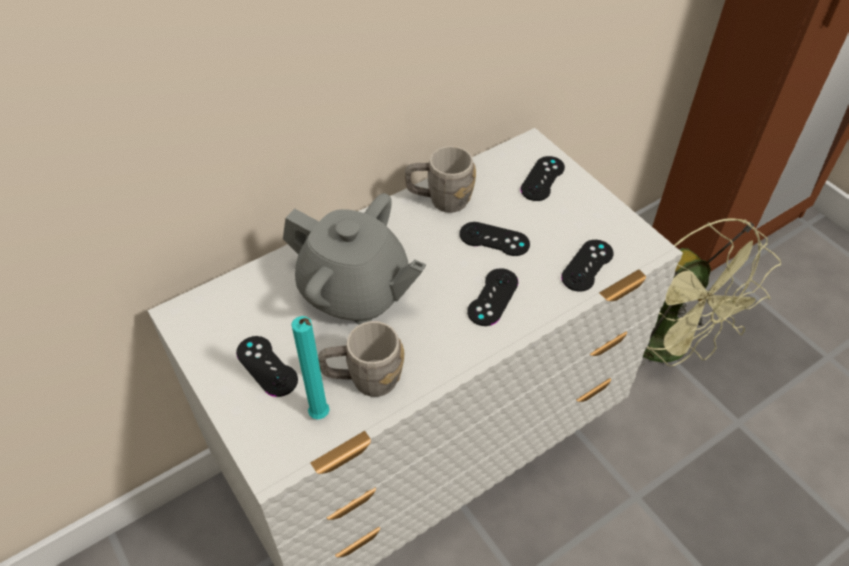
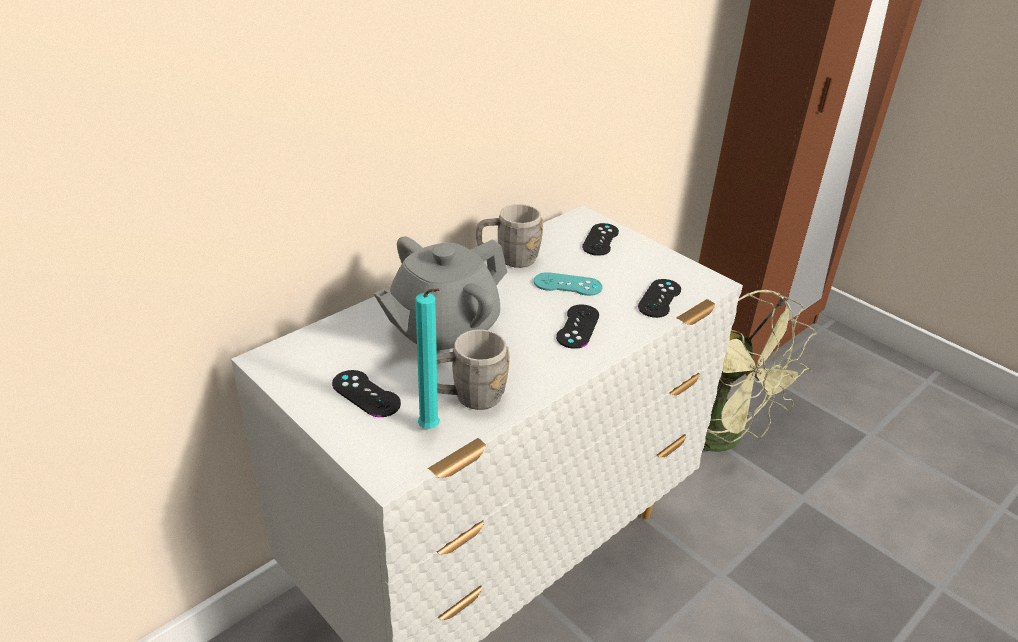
camera: 10 degrees left, 15 degrees down
grey teapot [283,193,426,325] -> grey teapot turned 120 degrees clockwise [374,237,507,354]
black game controller [459,222,530,256] -> turquoise game controller [534,272,603,296]

